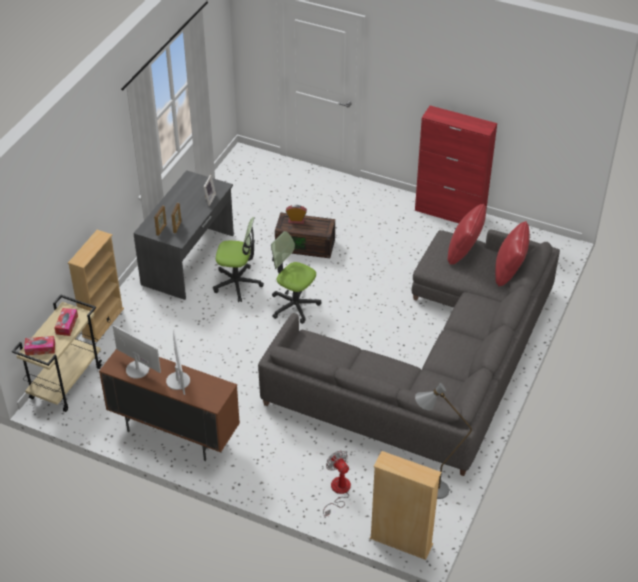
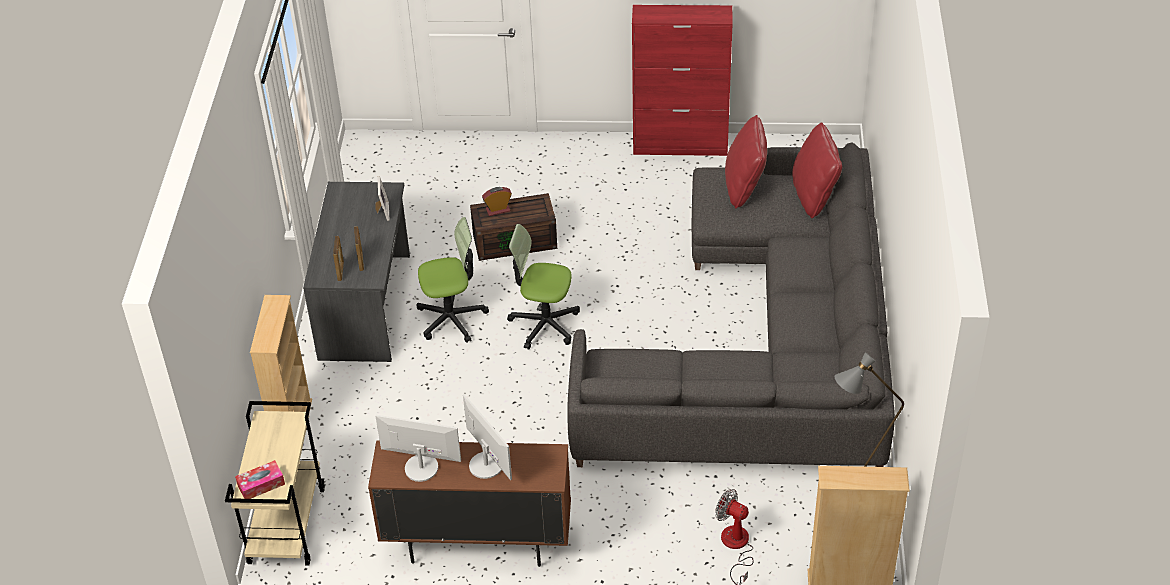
camera: 20 degrees left, 0 degrees up
tissue box [54,308,78,336] -> none

